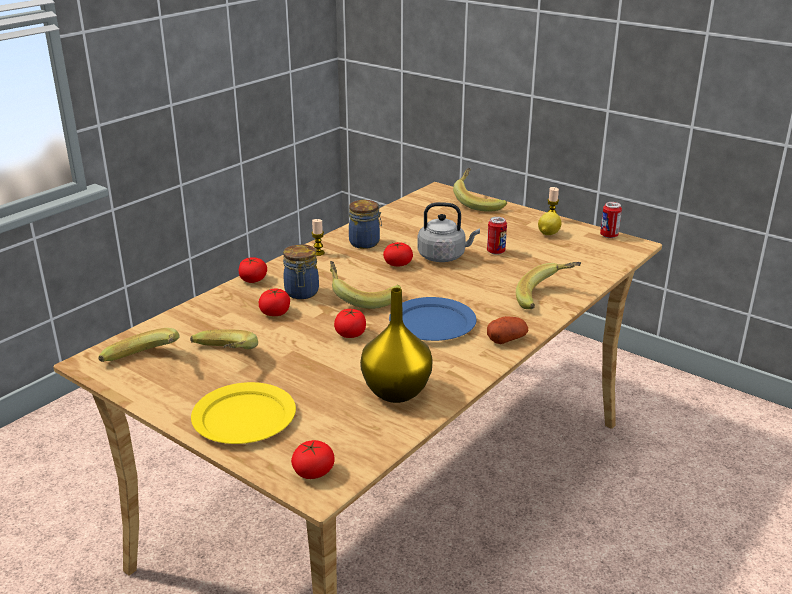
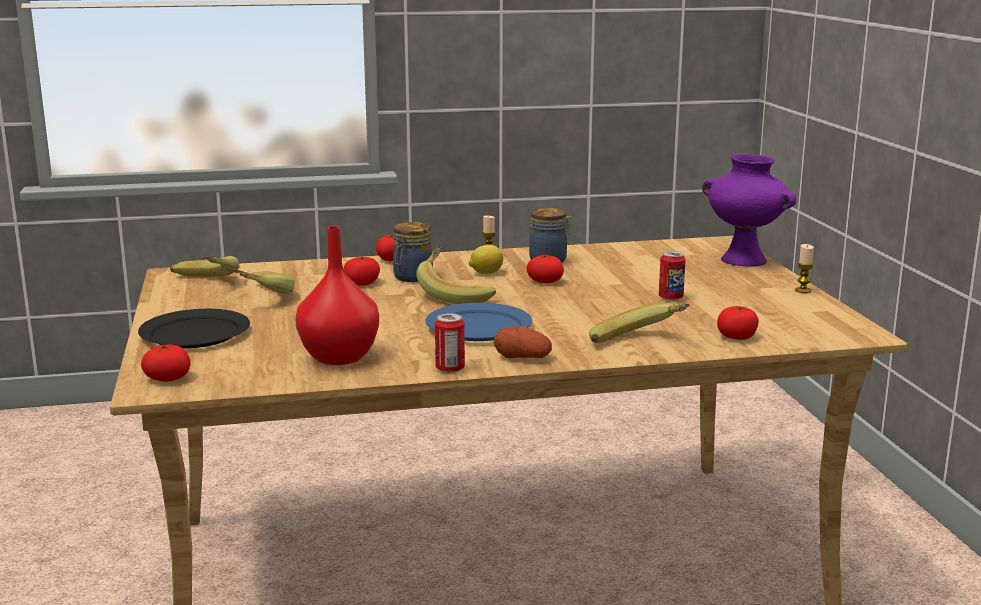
camera: 40 degrees right, 10 degrees down
yellow plate [191,382,296,444] -> black plate [138,309,250,348]
tomato [334,308,366,338] -> tomato moved to [717,306,759,340]
yellow vase [360,288,432,403] -> red vase [295,226,379,365]
grey kettle [417,202,480,262] -> none
banana [453,168,507,212] -> purple vase [702,154,797,267]
lemon [538,212,561,235] -> lemon moved to [469,245,503,274]
can [600,202,622,238] -> can moved to [435,313,465,373]

